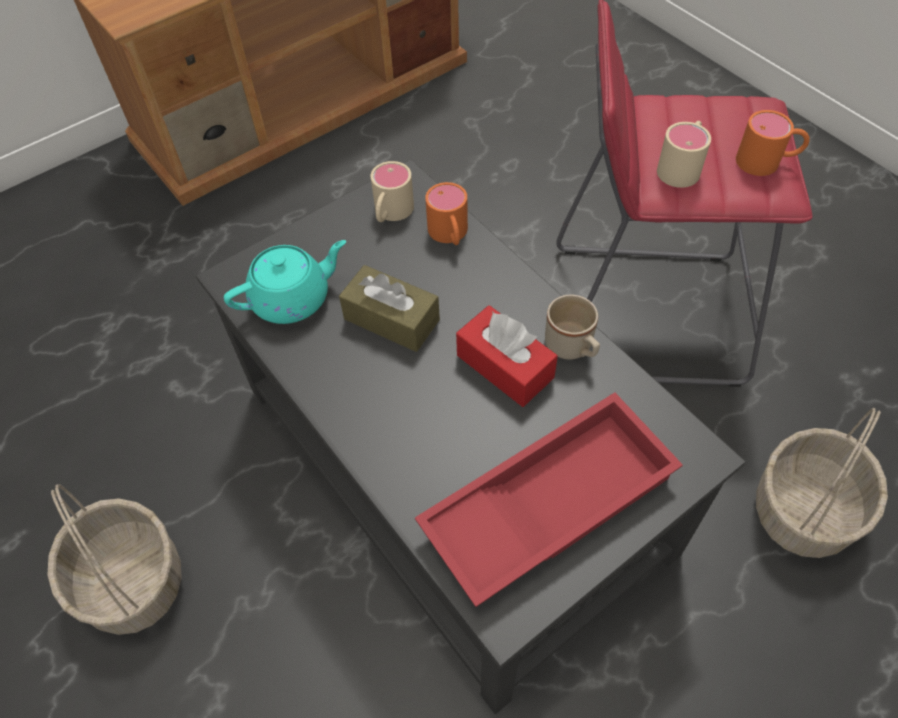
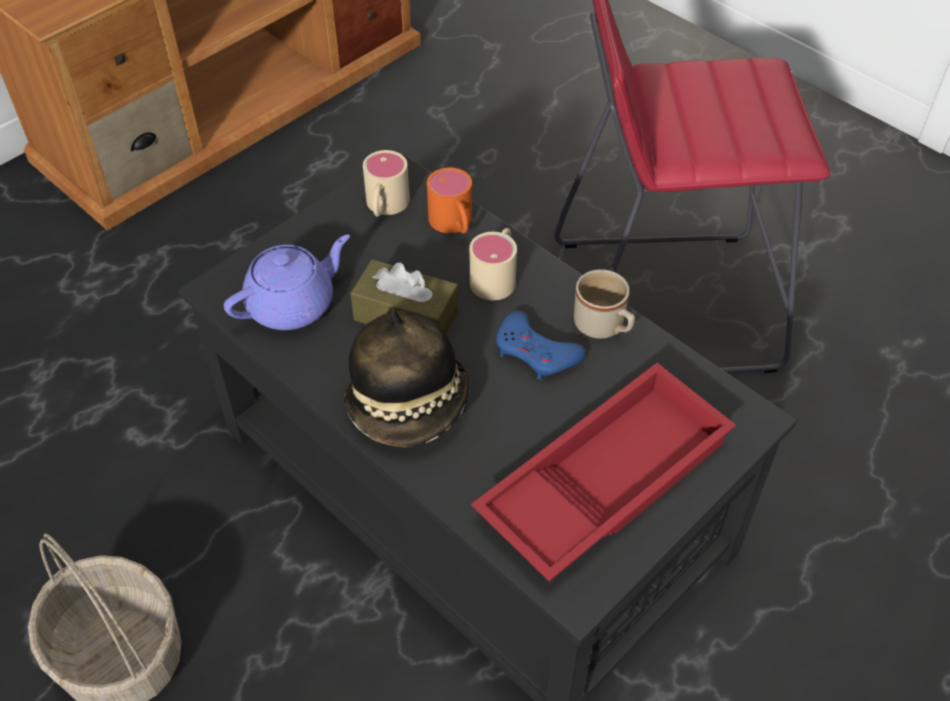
camera: 10 degrees left, 5 degrees down
turquoise teapot [224,240,346,324] -> purple teapot [224,235,350,330]
red tissue box [456,305,558,407] -> blue game controller [496,311,586,380]
beige mug [657,121,711,188] -> beige mug moved to [469,228,517,300]
orange mug [736,110,810,176] -> none
basket [756,408,888,558] -> none
none -> hat [344,309,470,447]

